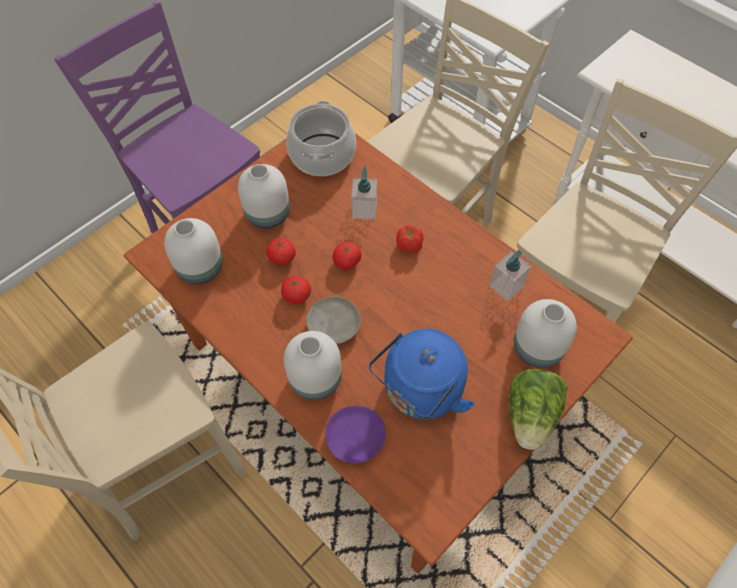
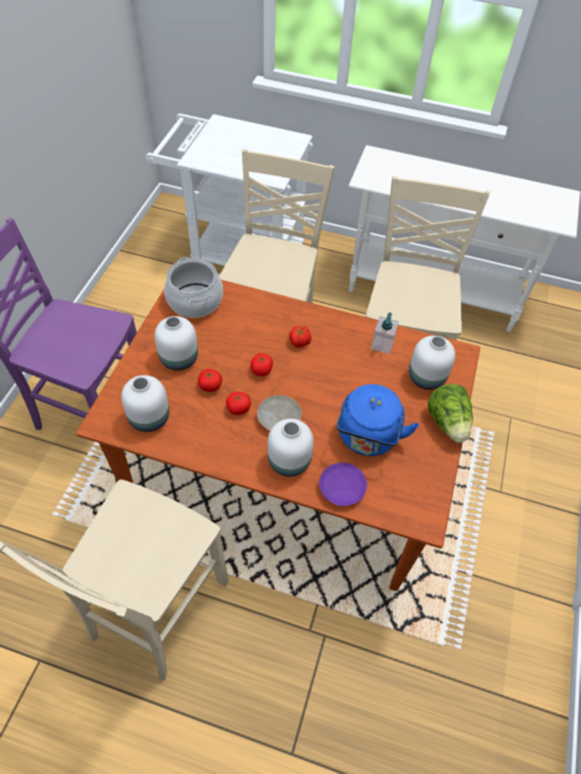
camera: 30 degrees left, 5 degrees down
soap dispenser [351,166,377,220] -> none

